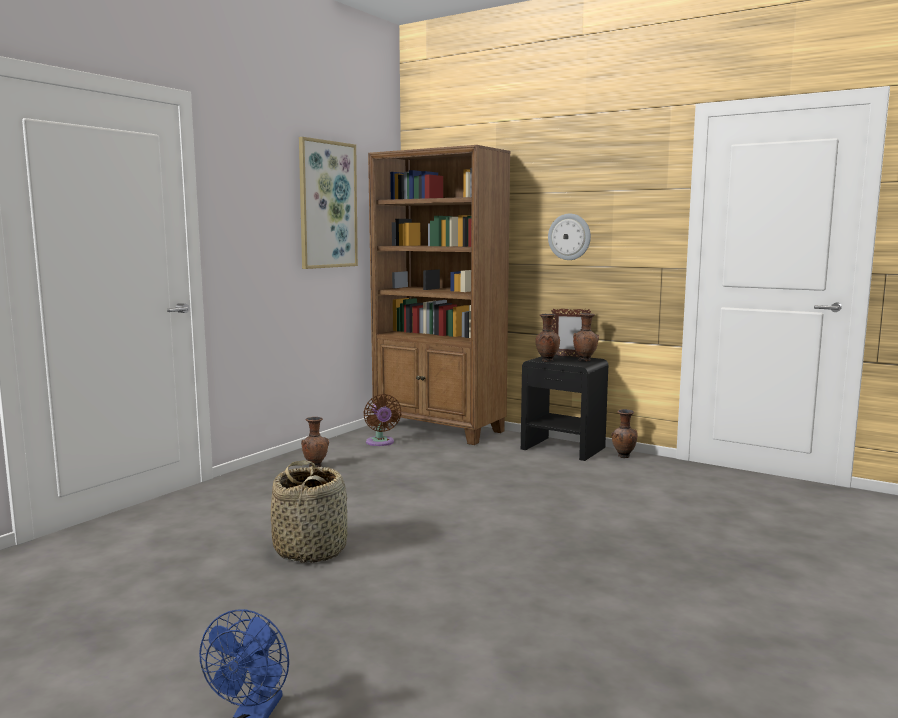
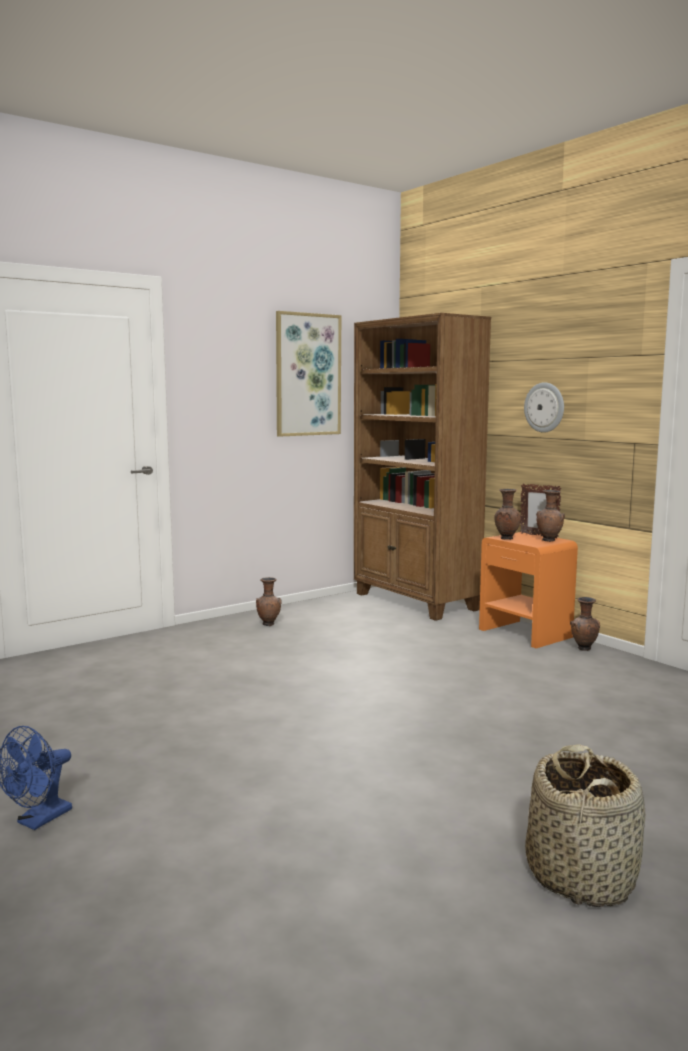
camera: 20 degrees right, 0 degrees up
basket [271,460,348,563] -> basket moved to [525,744,646,907]
brown fan [364,394,401,446] -> none
black nightstand [521,355,608,461] -> orange nightstand [479,532,578,648]

